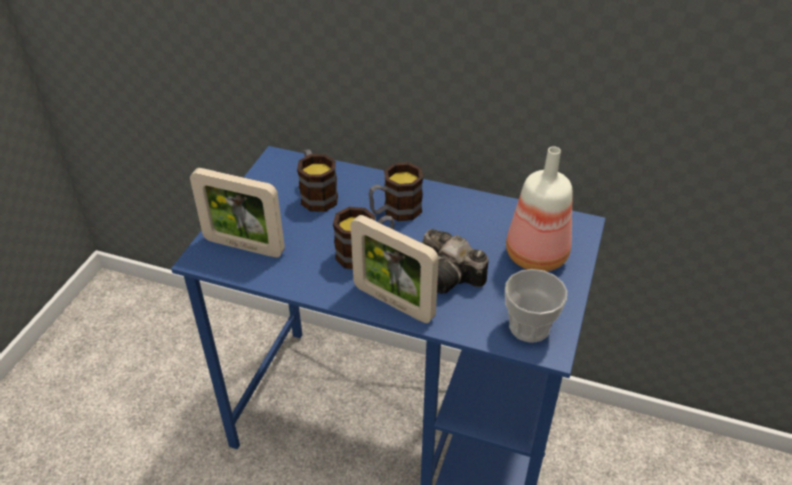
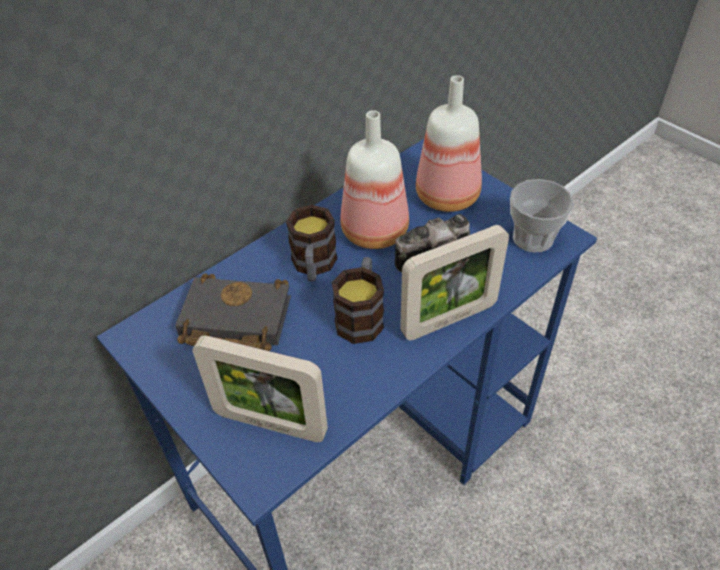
camera: 60 degrees left, 5 degrees up
picture frame [190,168,285,258] -> picture frame turned 60 degrees clockwise [192,336,328,442]
mug [297,149,338,212] -> black book [175,273,291,351]
none -> bottle [340,110,409,249]

